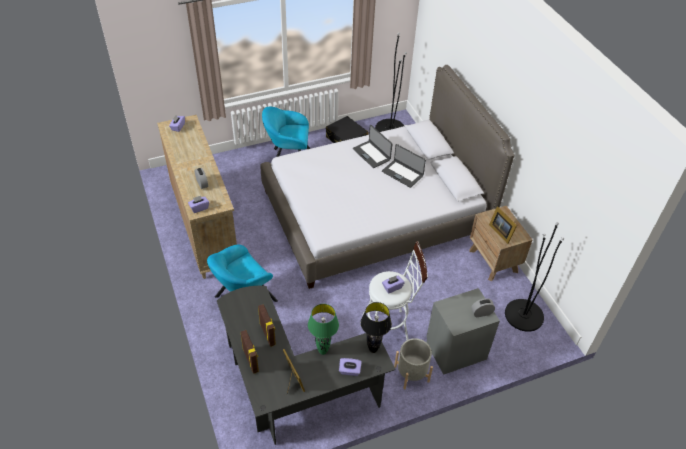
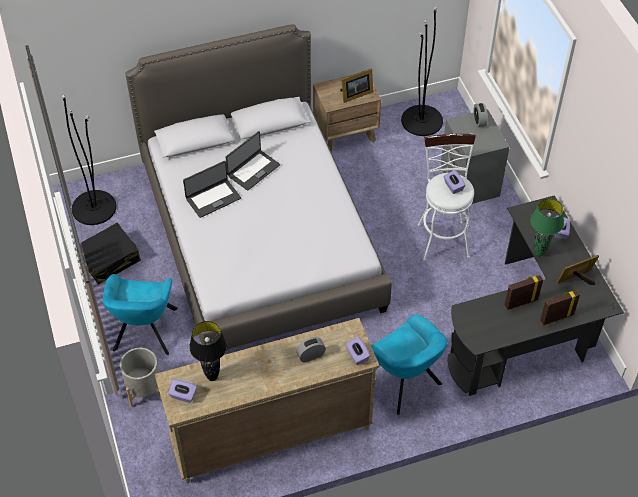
camera: 85 degrees left, 5 degrees up
black table lamp [361,302,392,353] -> black table lamp moved to [189,321,227,381]
grey planter [394,338,433,389] -> grey planter moved to [120,348,162,407]

